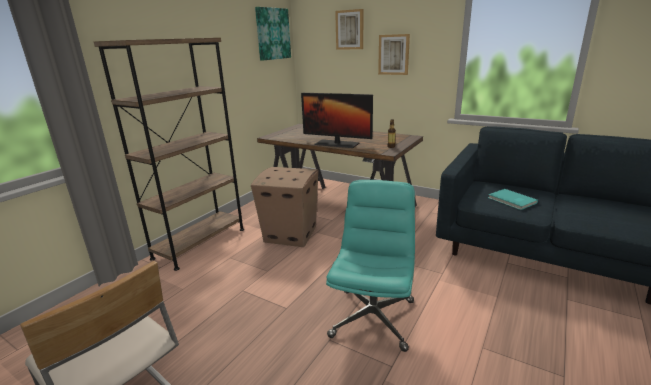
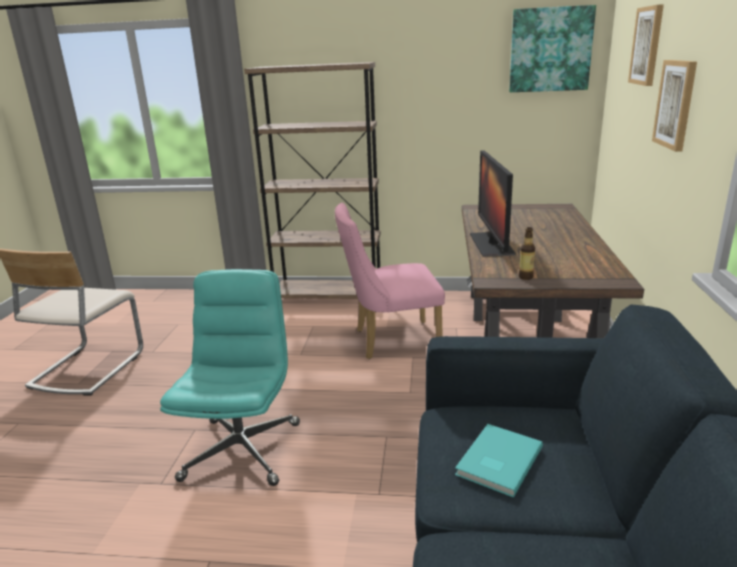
camera: 65 degrees right, 0 degrees up
cardboard box [251,167,319,247] -> pink chair [335,203,445,359]
turquoise office chair [326,180,415,352] -> turquoise office chair turned 75 degrees counterclockwise [160,269,300,486]

